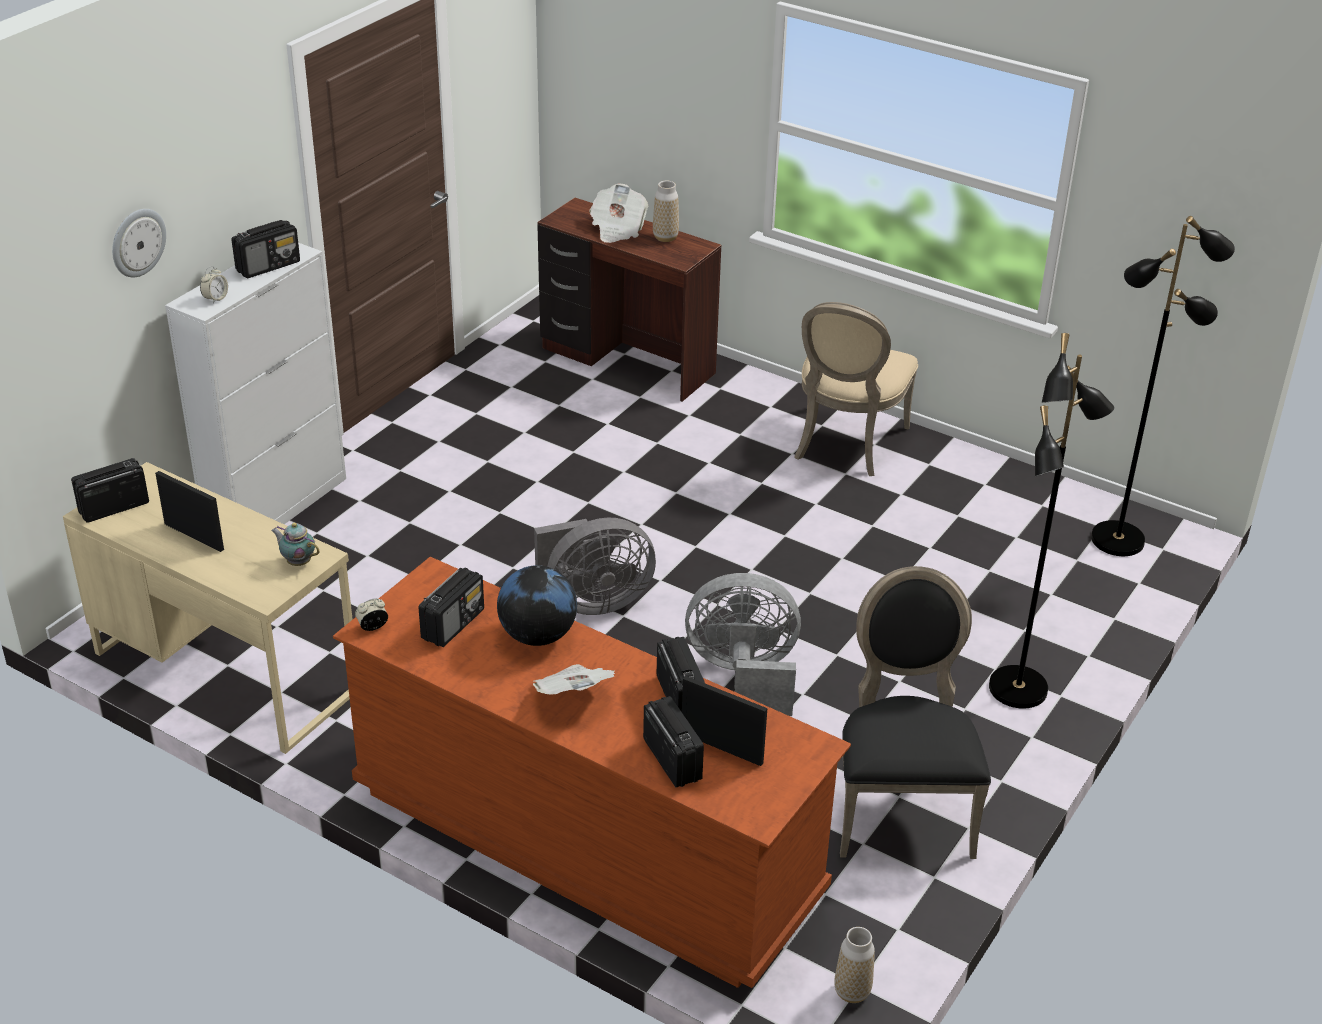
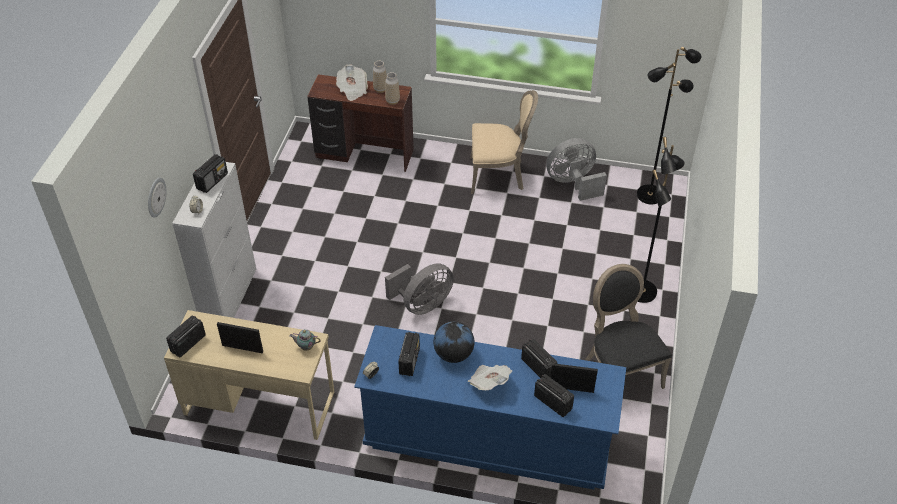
camera: 20 degrees left, 10 degrees up
brown dresser [333,557,851,988] -> blue dresser [354,325,626,490]
grey fan [685,573,801,716] -> grey fan moved to [546,138,607,201]
beige chair [794,302,918,476] -> beige chair turned 90 degrees counterclockwise [470,90,538,194]
vase [834,927,875,1003] -> vase moved to [385,72,400,105]

